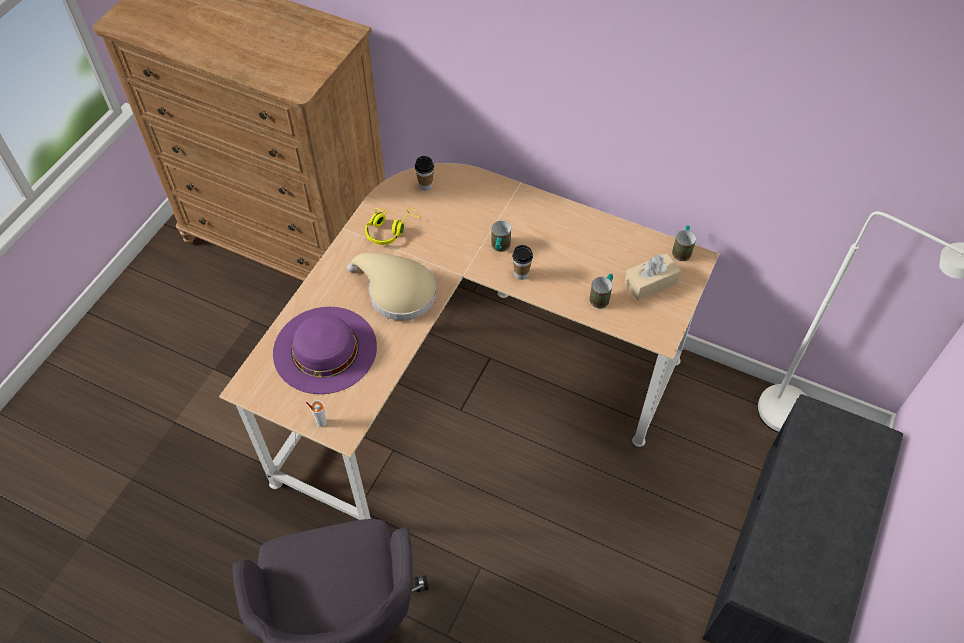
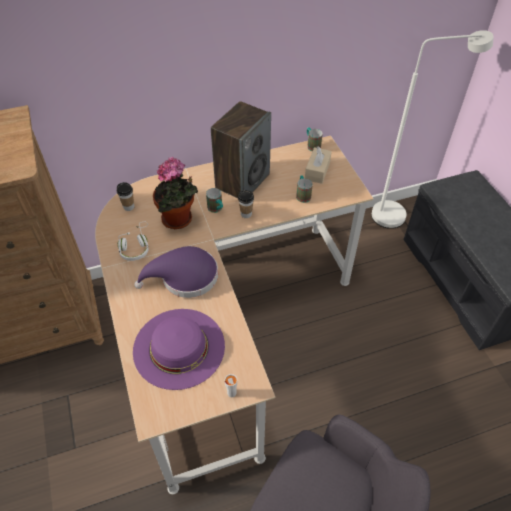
camera: 45 degrees left, 5 degrees down
beige hat [347,253,437,321] -> purple hat [134,246,218,298]
yellow headphones [365,208,419,245] -> white headphones [118,221,149,261]
none -> potted plant [153,157,198,229]
none -> speaker [211,101,271,198]

